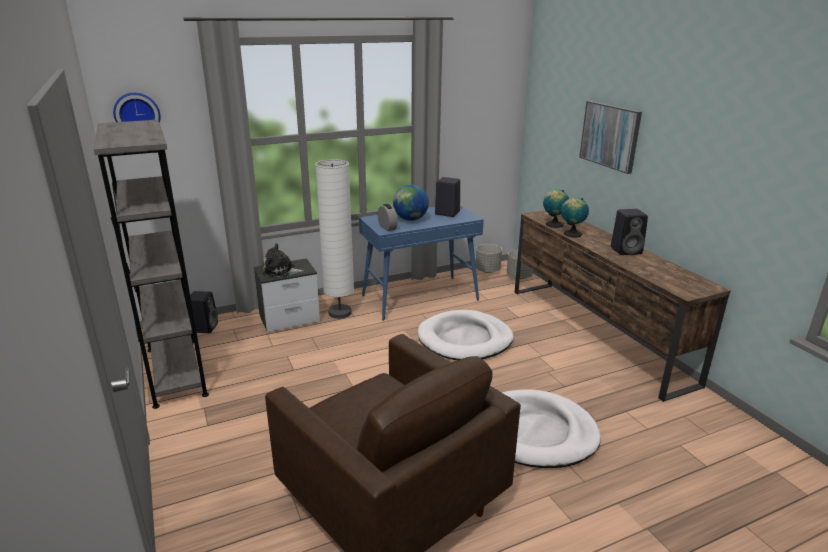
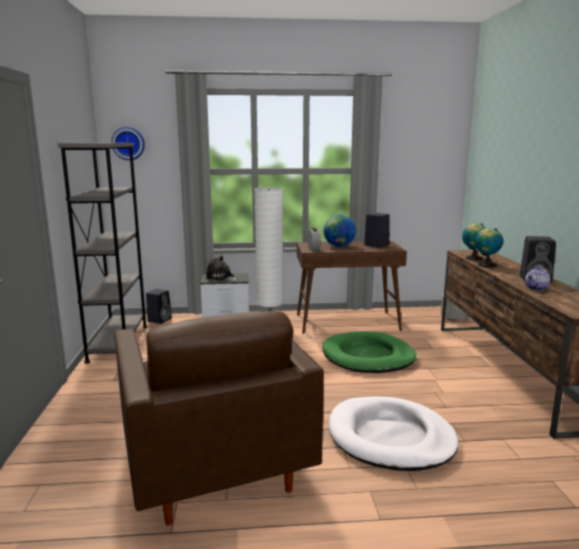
camera: 20 degrees right, 10 degrees down
blue console table [359,206,484,321] -> brown console table [297,241,407,334]
white dog bed [418,310,514,360] -> green dog bed [322,331,416,373]
grey planter [475,244,502,273] -> none
picture [579,101,642,174] -> none
none -> teapot [525,267,550,291]

